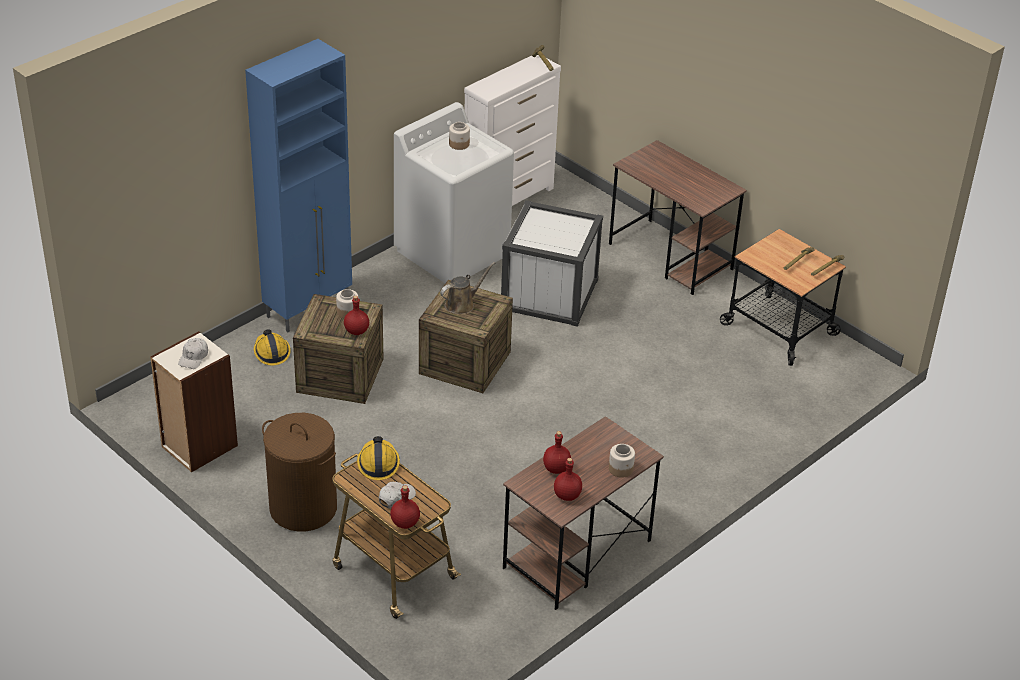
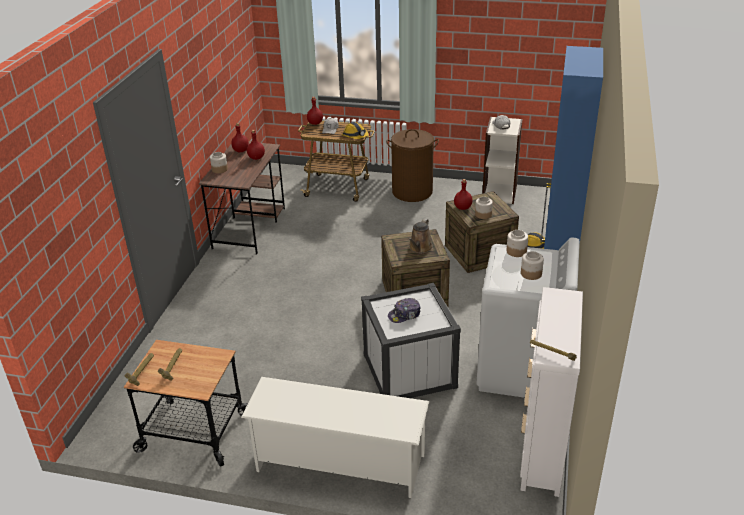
camera: 150 degrees right, 5 degrees down
brown desk [609,140,747,295] -> white shoe rack [241,377,429,498]
none -> cap [388,298,420,323]
none -> jar [506,230,528,257]

